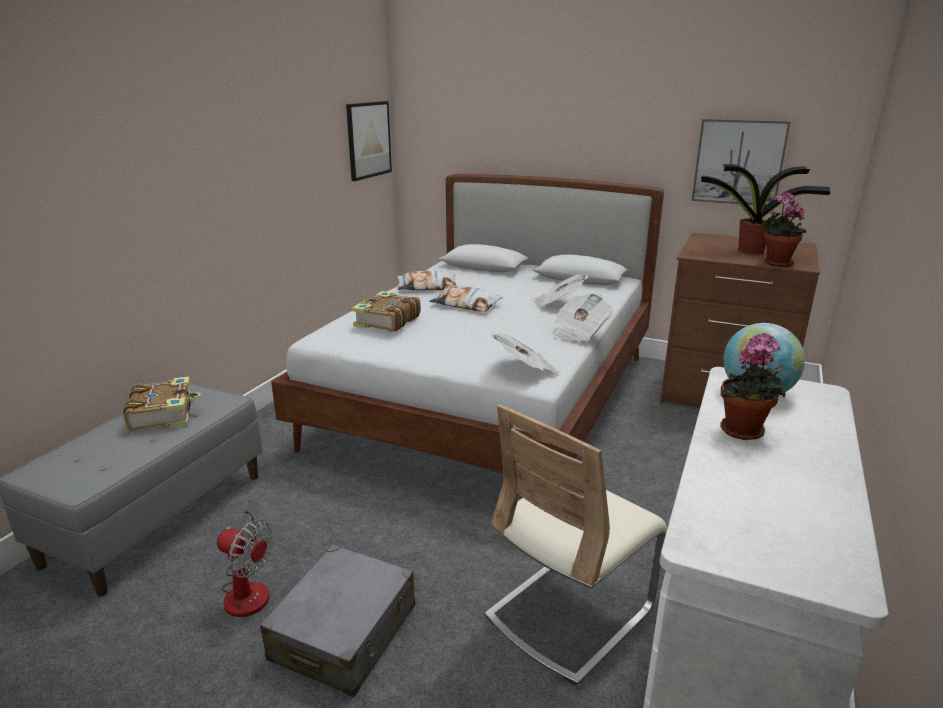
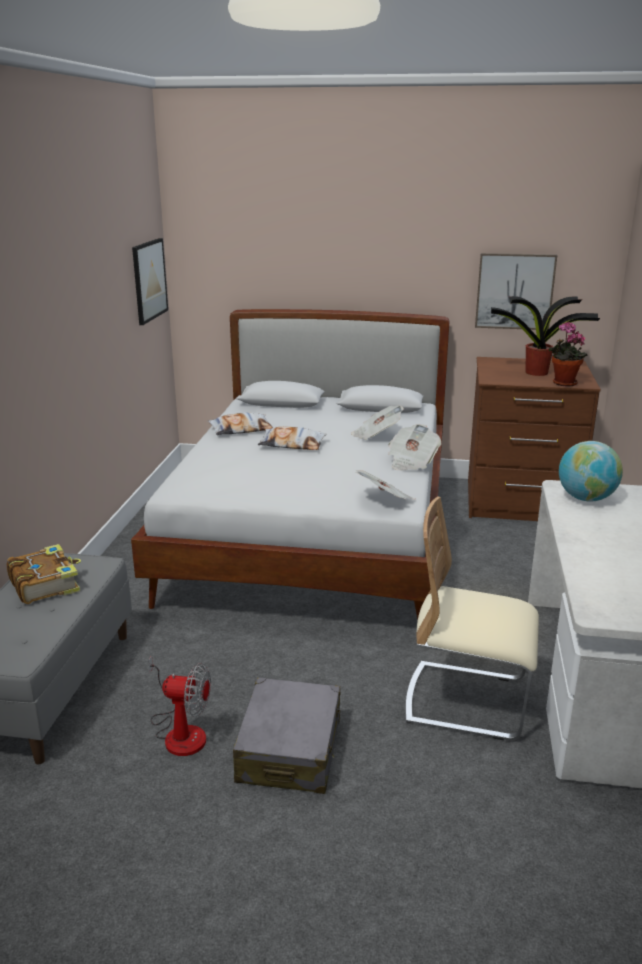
camera: 15 degrees left, 0 degrees up
book [352,291,421,332] -> none
beige chair [485,404,667,685] -> beige chair turned 75 degrees clockwise [405,497,539,740]
potted plant [720,333,786,440] -> none

